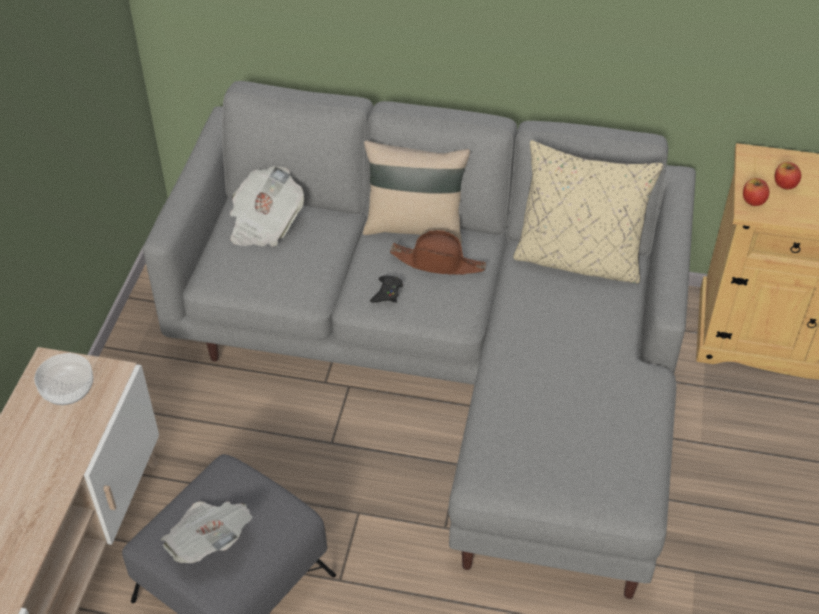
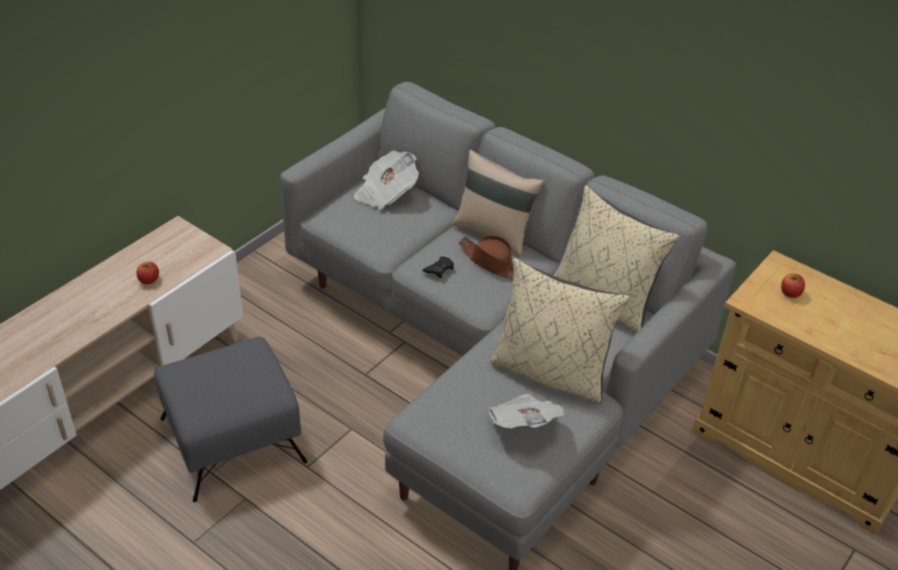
camera: 25 degrees right, 5 degrees down
bowl [34,353,93,405] -> none
newspaper [161,501,253,563] -> newspaper moved to [489,394,564,428]
apple [743,178,769,206] -> apple moved to [136,261,159,284]
none -> beige pillow [491,258,630,404]

